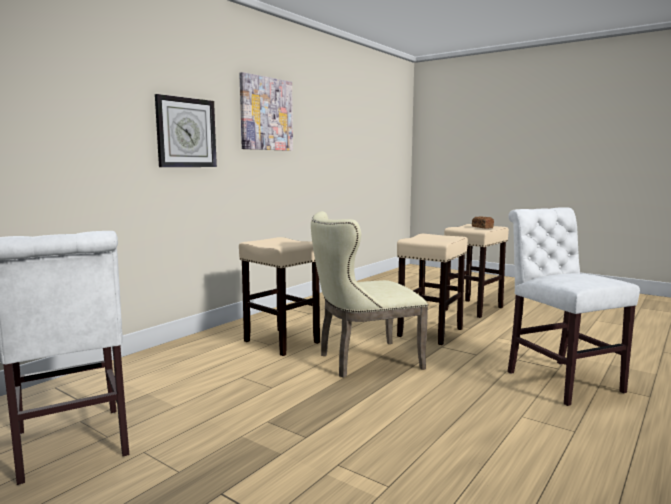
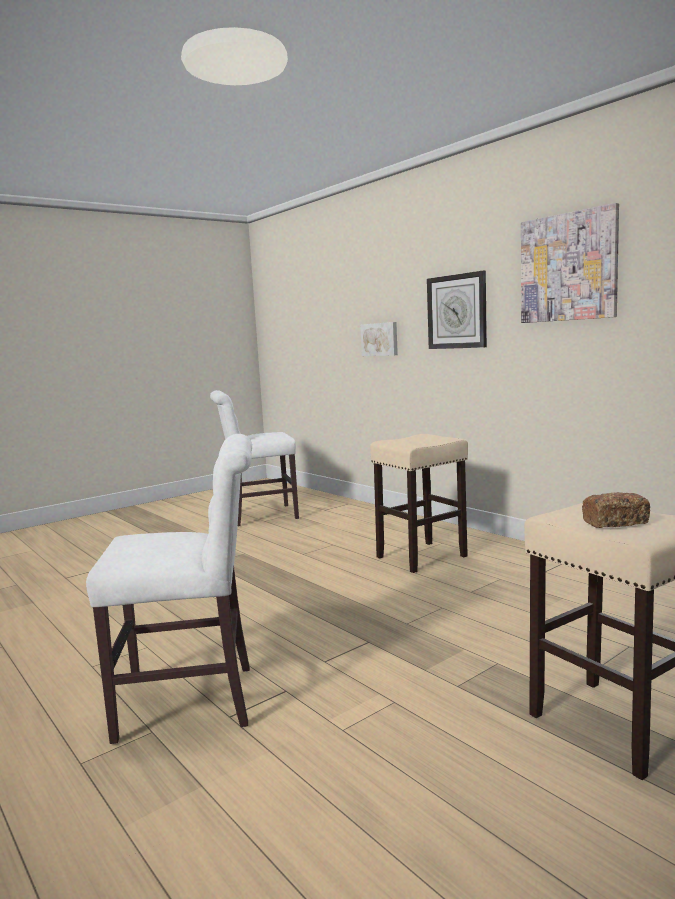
camera: 105 degrees right, 0 degrees up
beige chair [311,211,428,378] -> none
beige stool [397,234,468,345] -> none
none -> picture [360,322,398,356]

